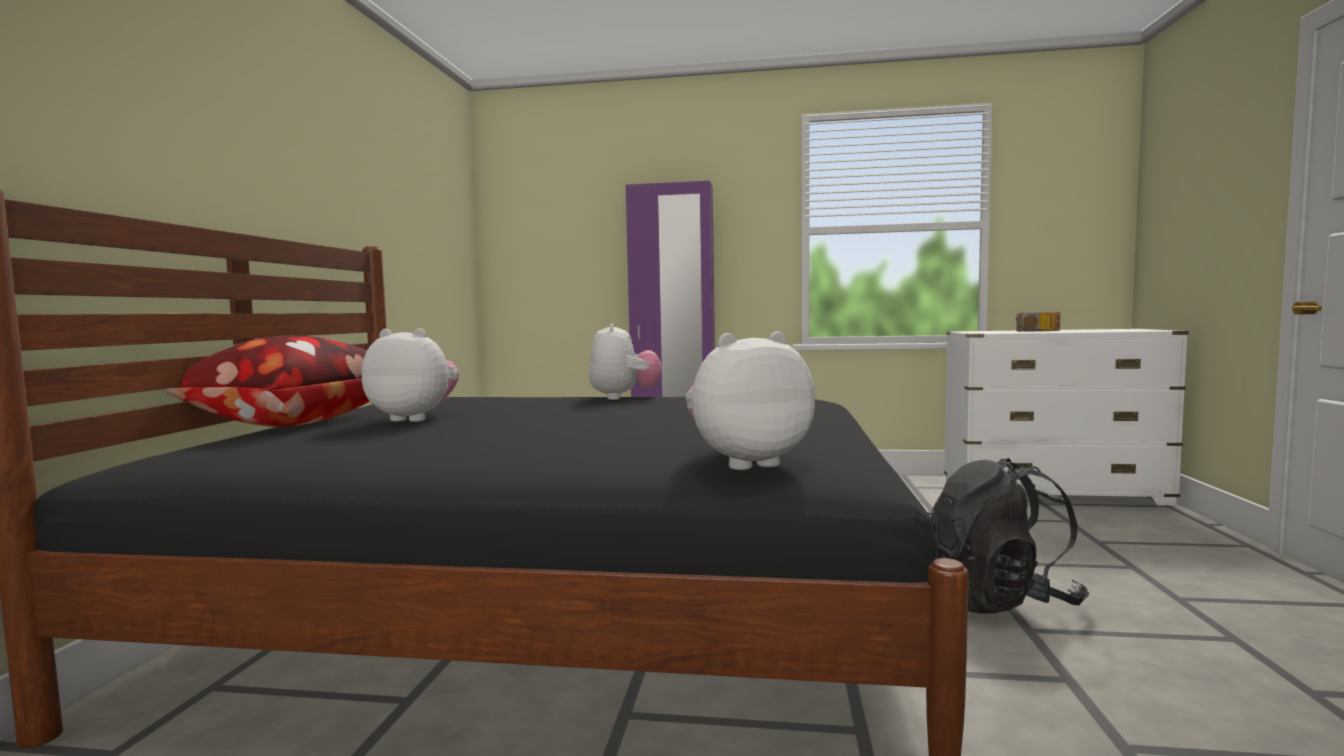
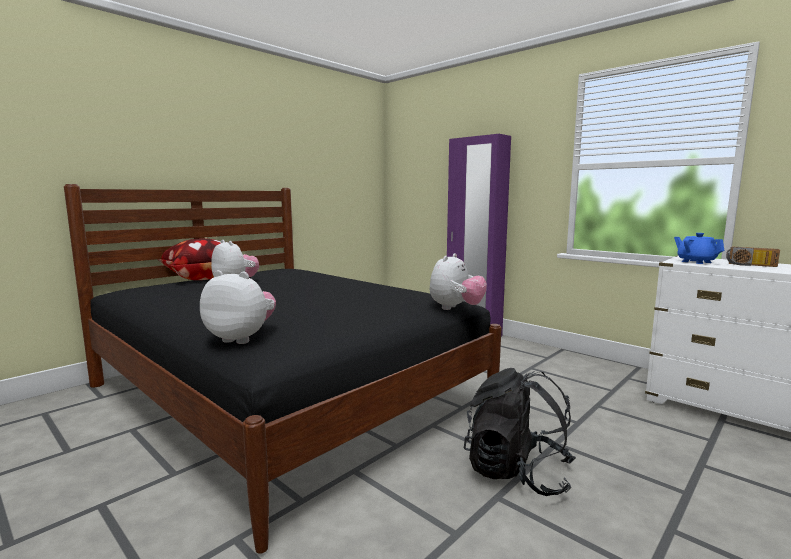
camera: 35 degrees right, 5 degrees up
plush toy [589,324,661,400] -> plush toy moved to [430,253,487,310]
none -> blue teapot [674,233,724,264]

